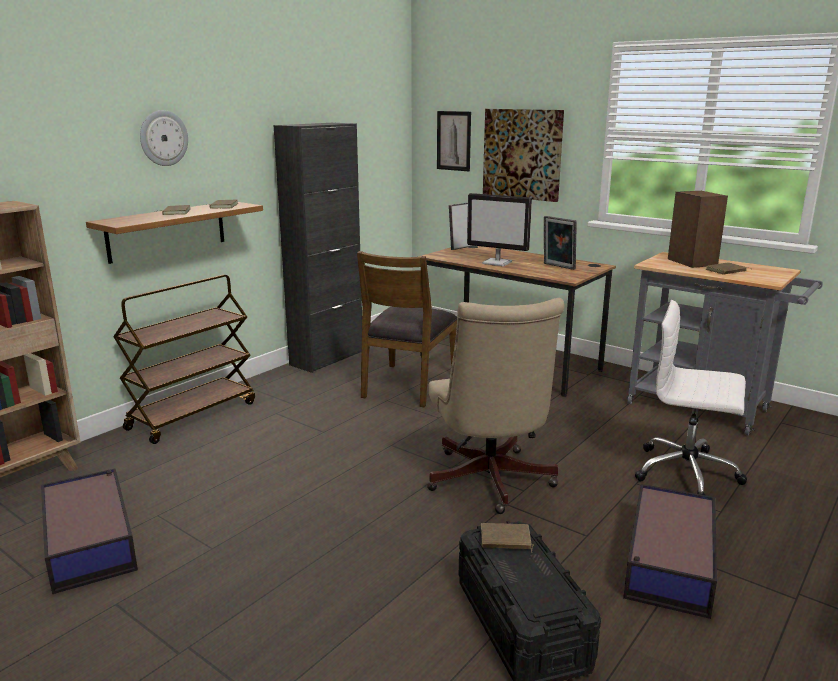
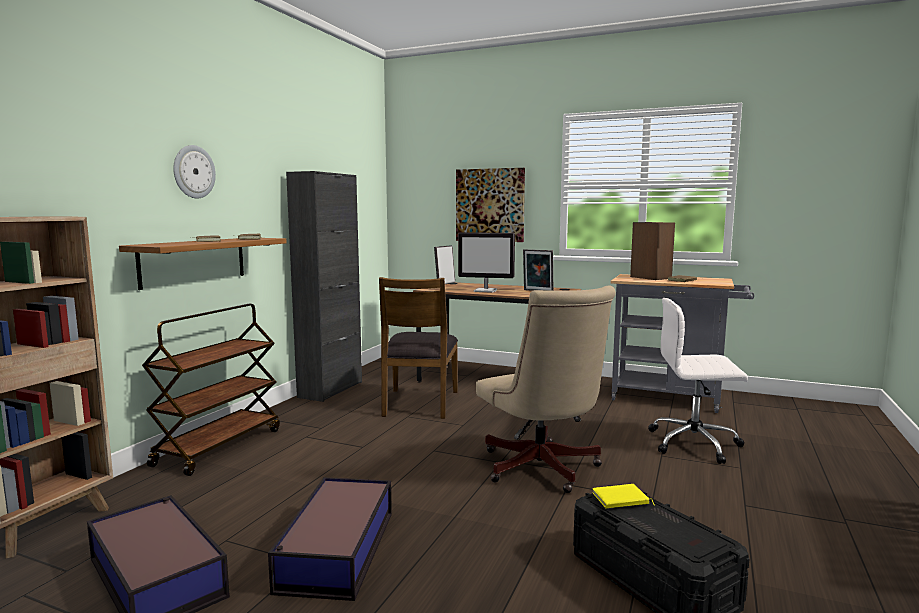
camera: 15 degrees left, 10 degrees down
picture [437,111,471,171] -> none
brown book [481,523,534,553] -> yellow book [592,484,654,508]
storage box [623,484,717,619] -> storage box moved to [268,477,392,601]

